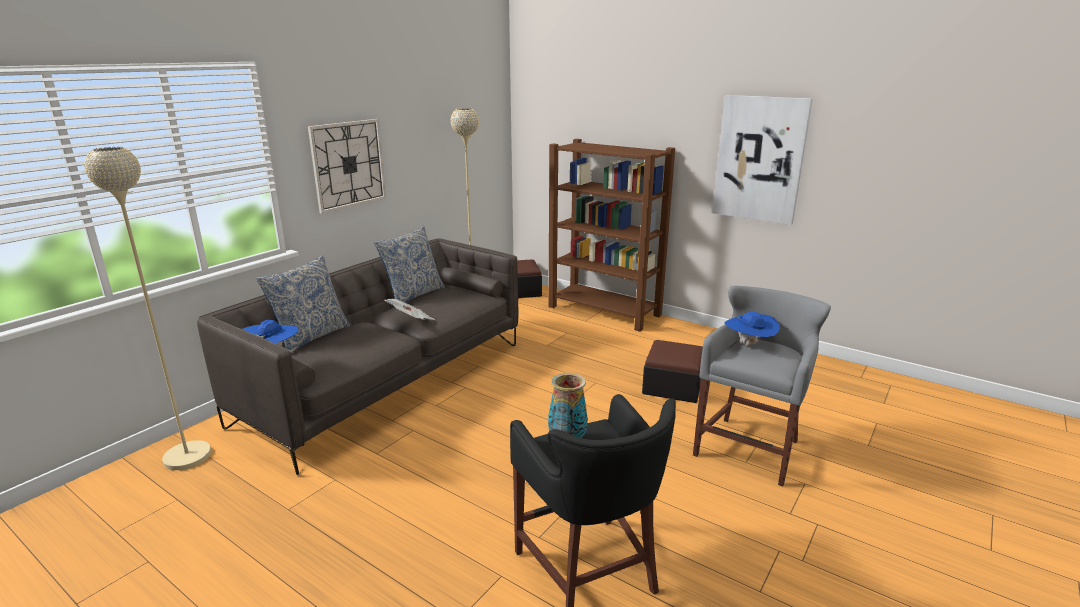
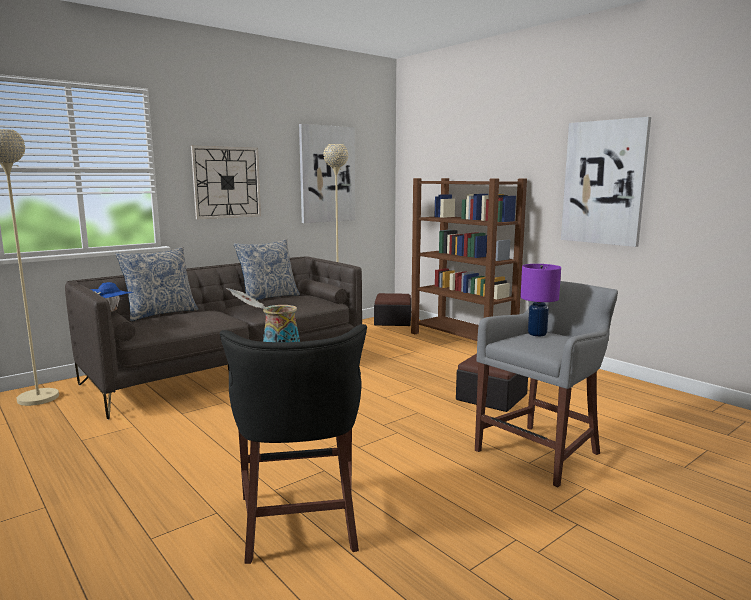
camera: 15 degrees right, 10 degrees down
blue hat [724,311,780,345] -> purple table lamp [520,264,561,336]
none -> picture [299,124,355,223]

